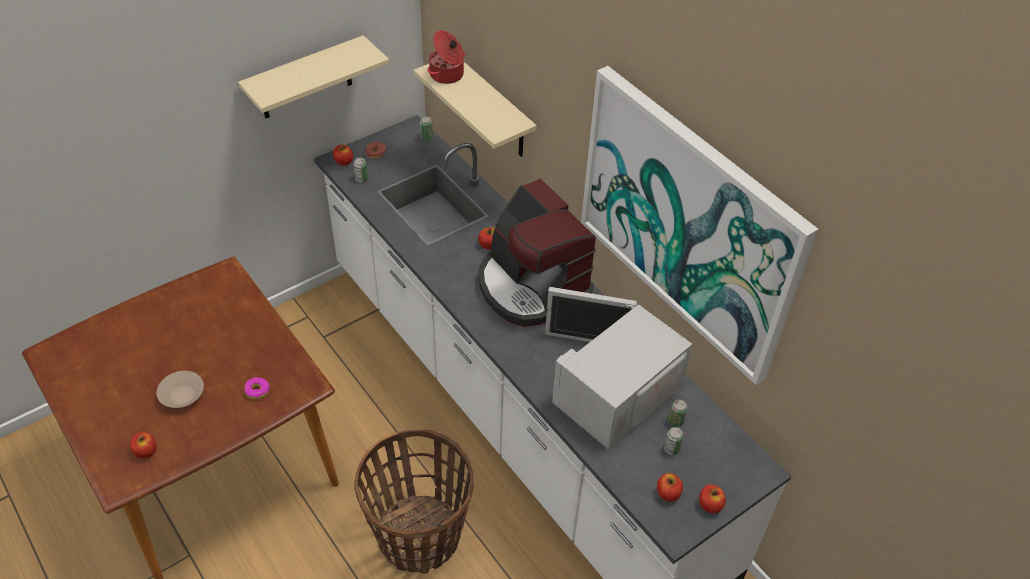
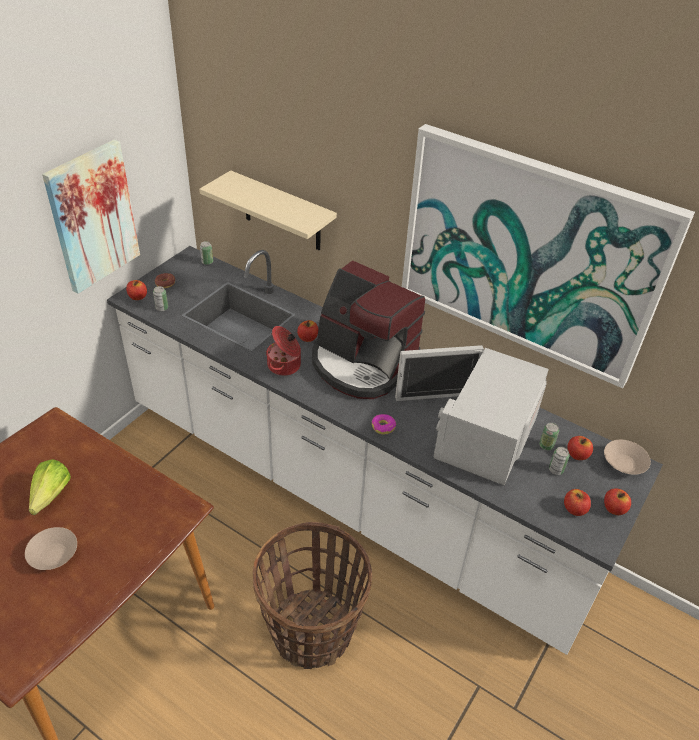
camera: 20 degrees left, 5 degrees down
apple [130,432,157,459] -> apple moved to [567,436,593,460]
beige shelf [238,35,389,118] -> picture [42,139,140,294]
donut [244,377,270,400] -> donut moved to [372,414,396,435]
cooking pot [427,30,466,84] -> cooking pot moved to [266,326,301,376]
none -> lettuce [29,459,71,515]
none -> beige bowl [604,440,651,475]

